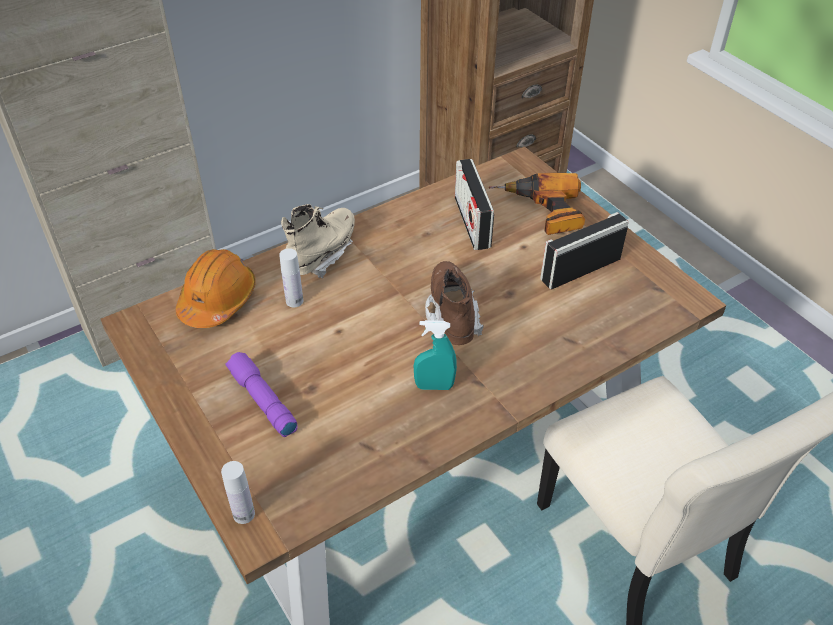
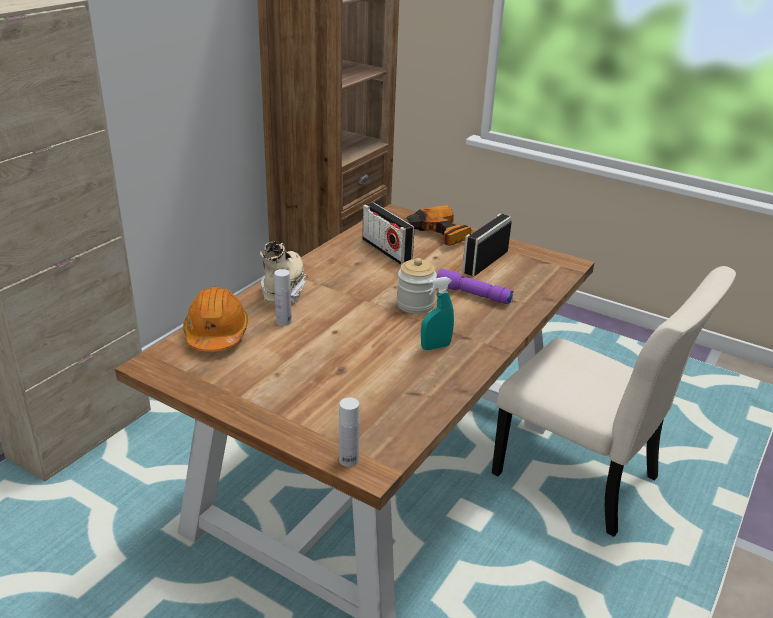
camera: 25 degrees left, 15 degrees down
purple flashlight [225,352,297,437] -> purple flashlight moved to [437,268,514,304]
brown boot [425,261,484,345] -> jar [397,258,437,314]

